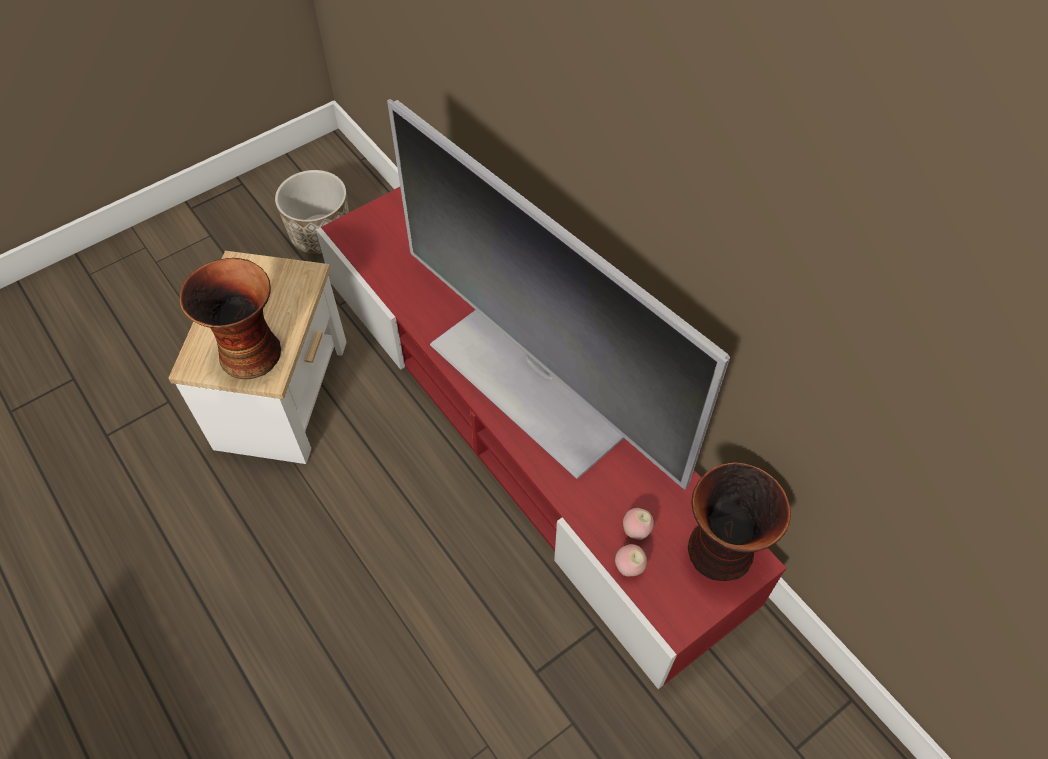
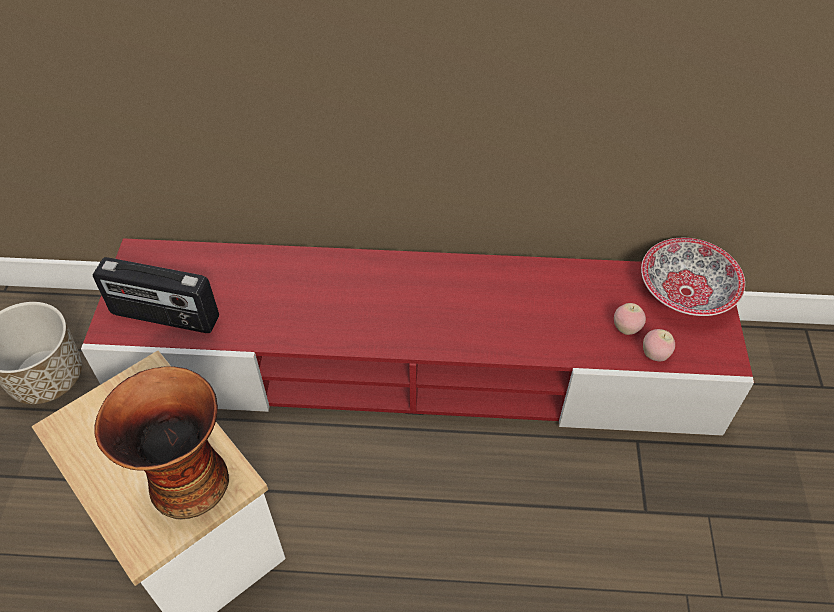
camera: 50 degrees left, 5 degrees down
television [387,99,730,490] -> none
vase [688,463,791,581] -> bowl [641,238,745,316]
none -> radio [93,257,219,333]

